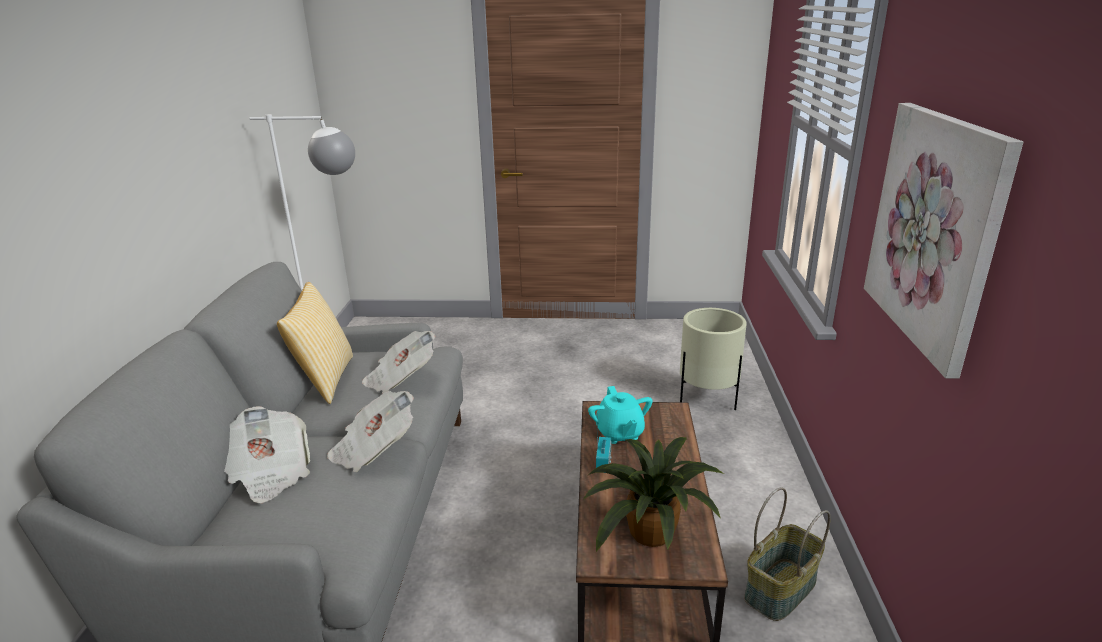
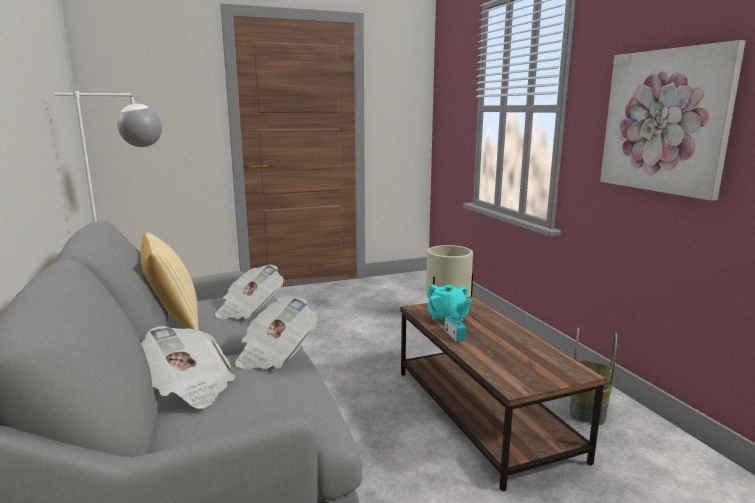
camera: 25 degrees left, 10 degrees down
potted plant [583,437,724,552] -> none

